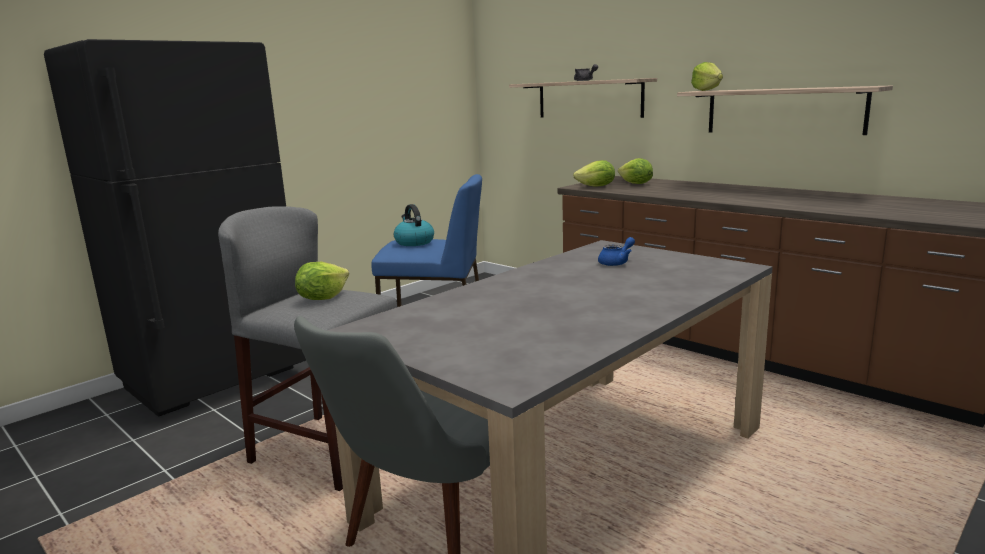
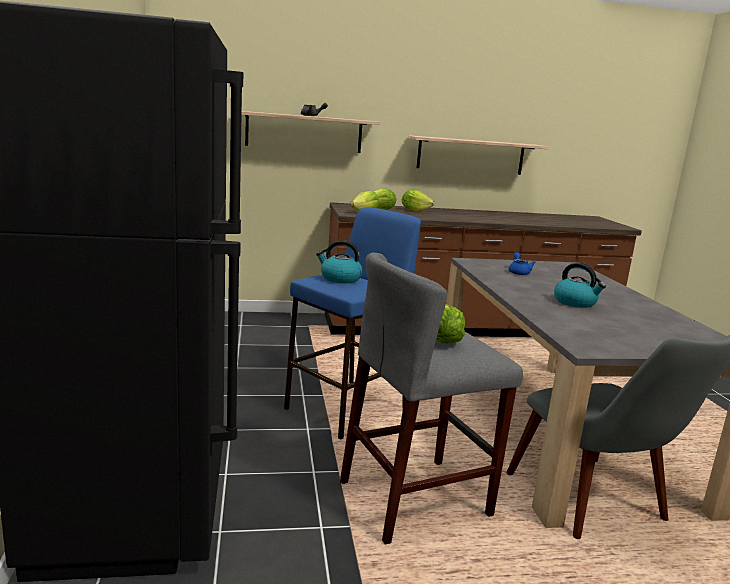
camera: 55 degrees left, 0 degrees up
lettuce [691,62,723,91] -> lettuce moved to [402,189,434,212]
none -> kettle [554,263,606,308]

